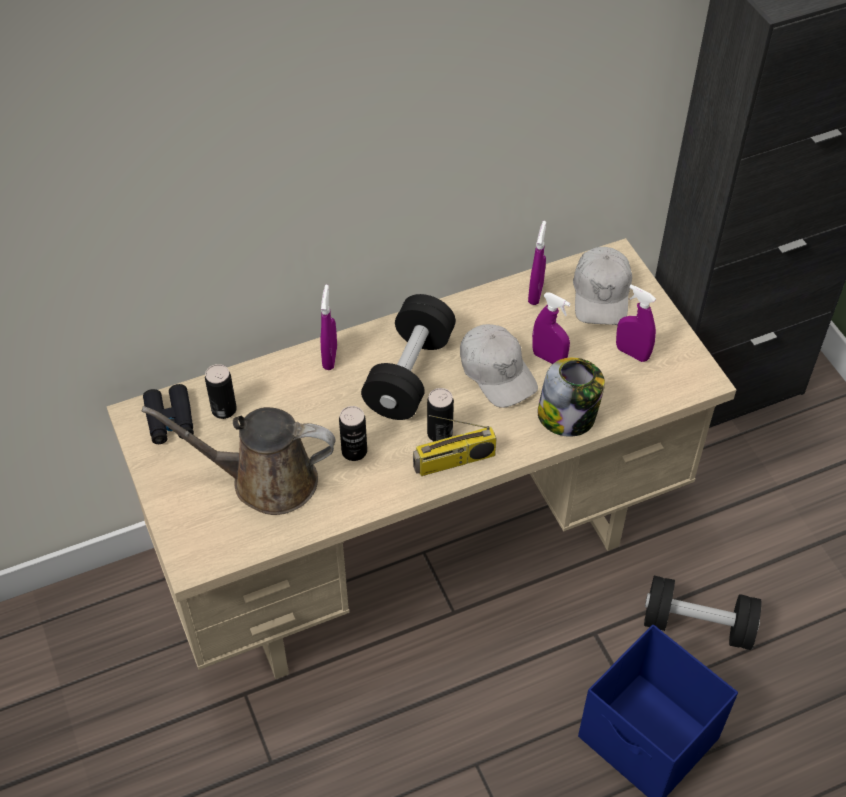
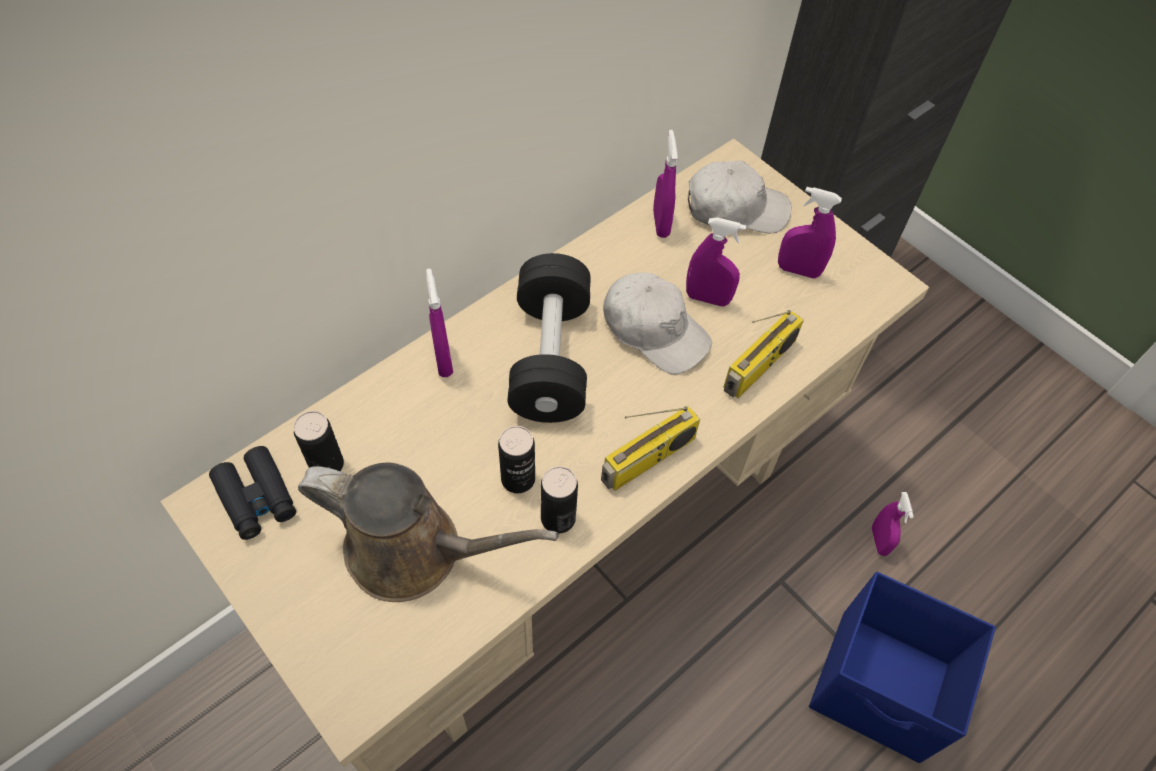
camera: 20 degrees left, 5 degrees up
brown watering can [141,406,336,515] -> brown watering can turned 150 degrees counterclockwise [298,463,559,602]
can [427,388,454,441] -> can moved to [541,466,578,534]
jar [538,358,605,436] -> radio [724,310,804,398]
white cap [573,247,632,325] -> white cap turned 75 degrees counterclockwise [688,161,792,233]
black dumbbell [644,576,762,650] -> purple spray bottle [872,492,914,556]

